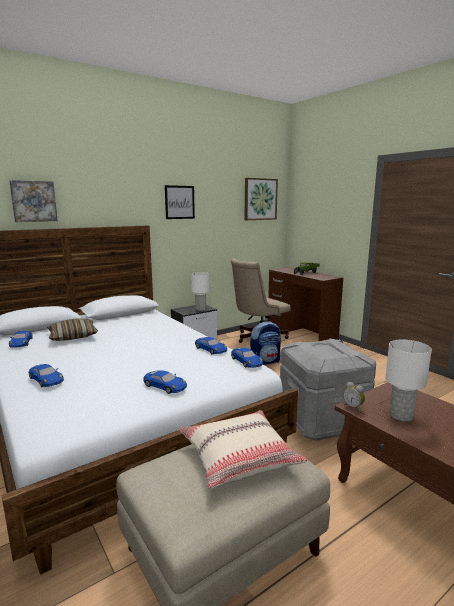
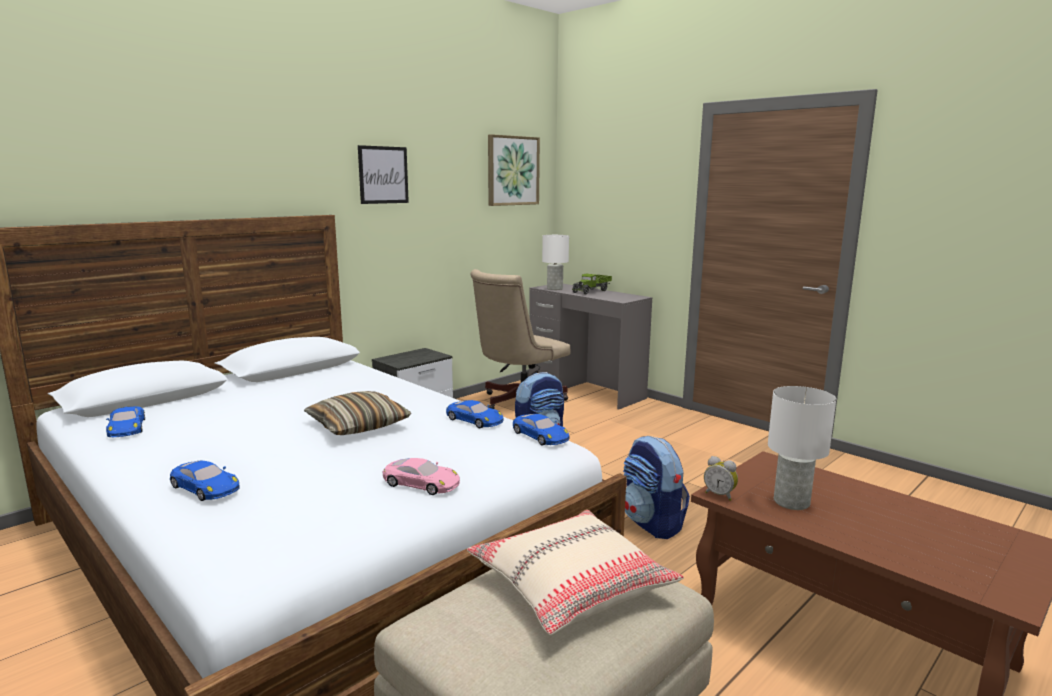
camera: 10 degrees left, 0 degrees up
picture [9,180,58,222] -> none
pillow [47,319,98,341] -> pillow moved to [304,391,412,435]
blue toy car [144,370,187,394] -> pink toy car [382,458,460,495]
white table lamp [191,272,210,311] -> white table lamp moved to [542,235,569,290]
brown desk [268,267,343,341] -> grey desk [529,284,652,409]
grey storage box [280,338,376,441] -> backpack [623,436,690,539]

